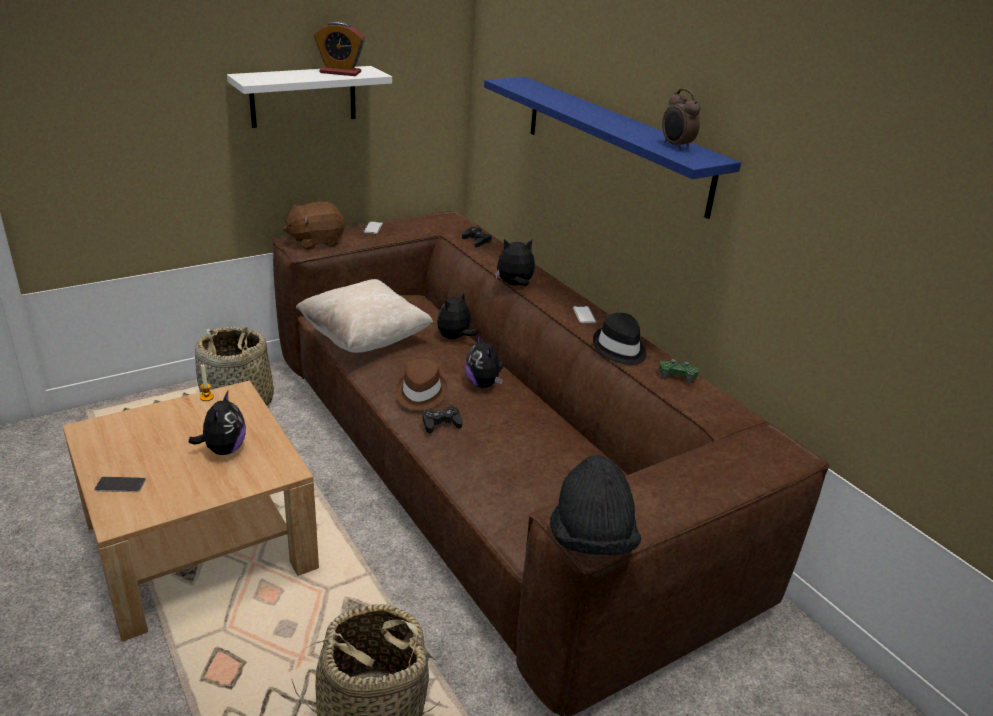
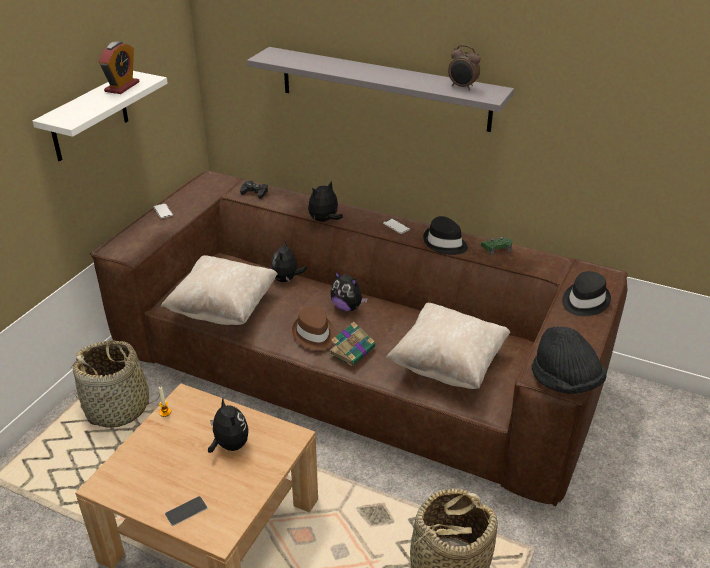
camera: 30 degrees left, 5 degrees up
brown plush toy [283,201,345,250] -> none
alarm clock [314,21,365,76] -> alarm clock turned 45 degrees counterclockwise [99,41,140,94]
black game controller [423,405,462,433] -> book [329,322,375,366]
blue shelf [484,77,741,219] -> grey shelf [247,47,514,132]
none -> beige pillow [386,303,511,389]
none -> black hat [562,271,611,316]

